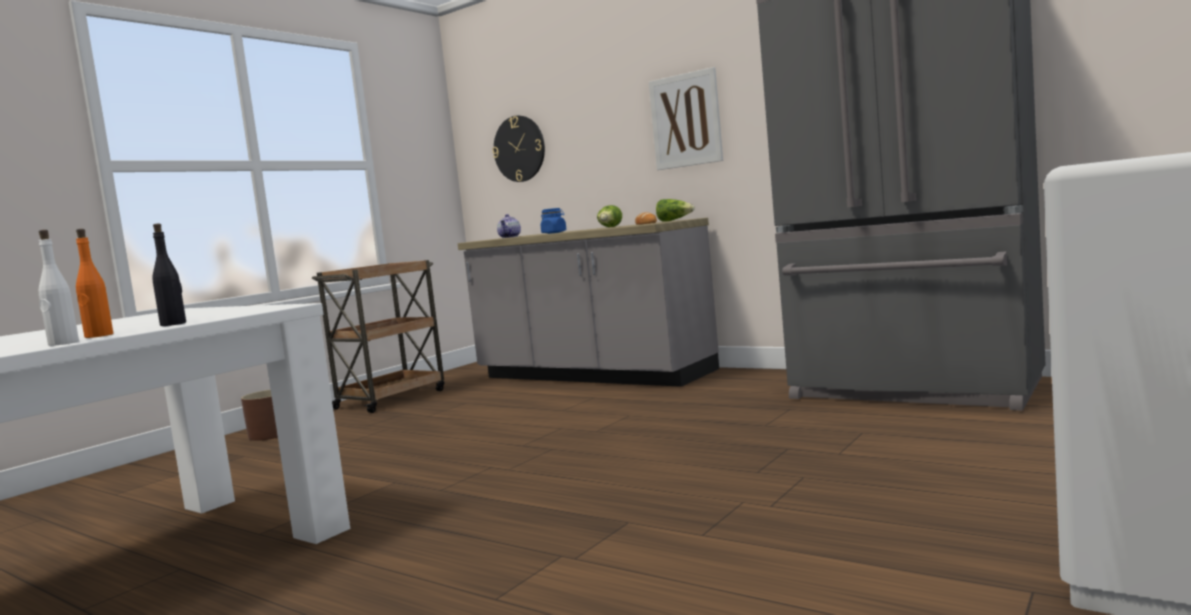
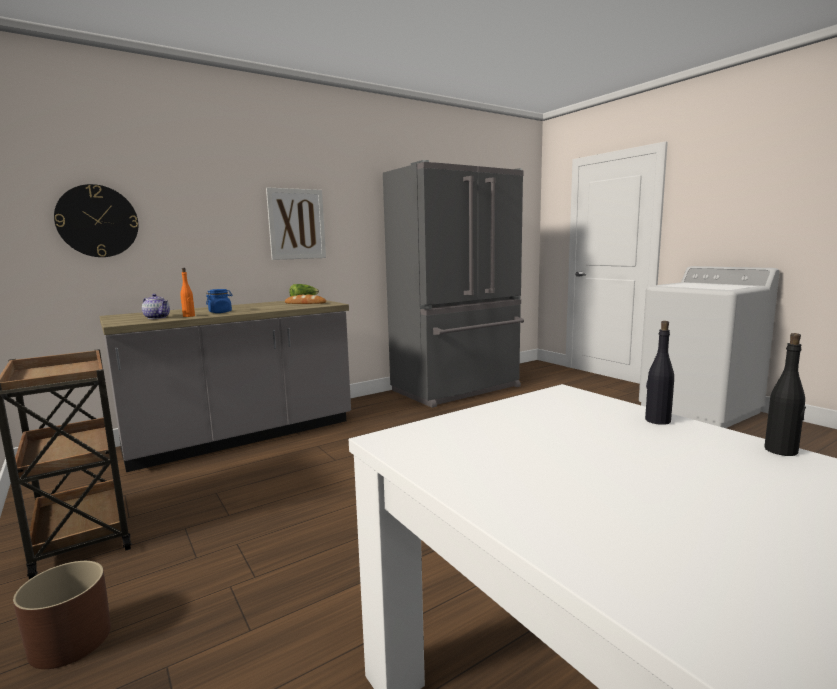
camera: 70 degrees left, 5 degrees up
white bottle [38,230,79,346] -> black bottle [764,333,806,456]
orange bottle [76,229,113,338] -> orange bottle moved to [180,268,195,317]
lettuce [597,205,622,227] -> none

